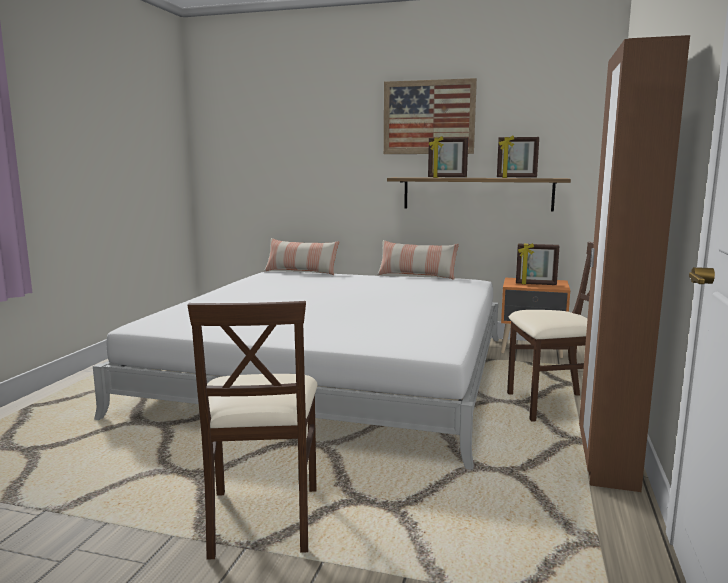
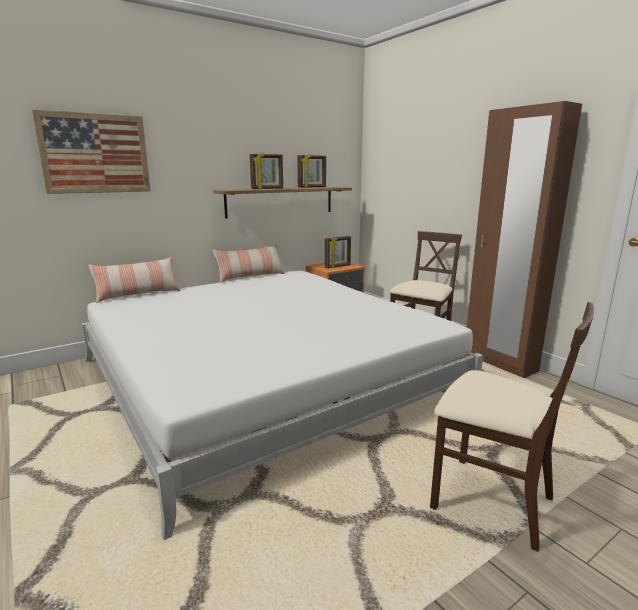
camera: 50 degrees left, 5 degrees up
picture [384,78,477,154] -> picture moved to [32,109,150,194]

